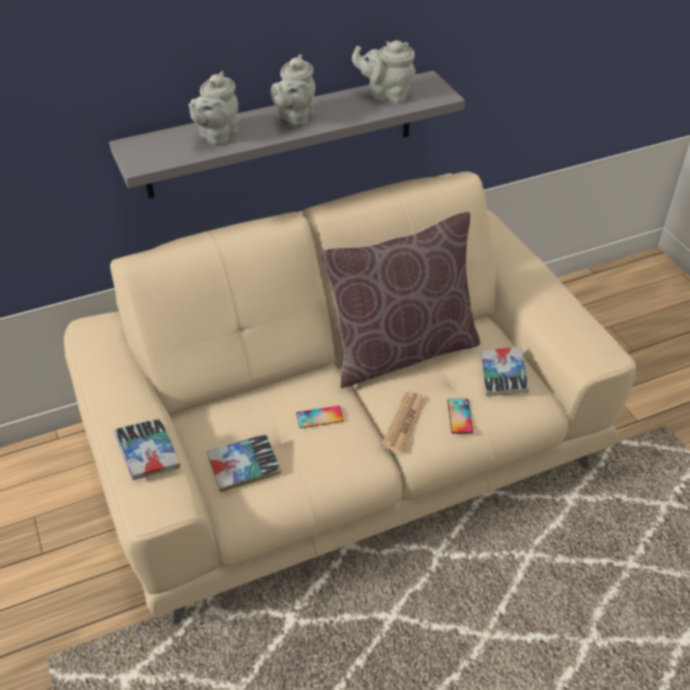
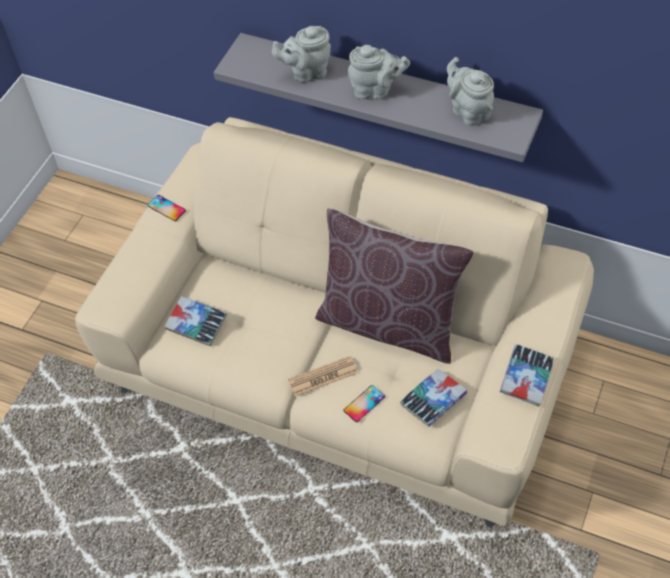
camera: 50 degrees right, 10 degrees up
book [114,419,180,480] -> book moved to [500,344,554,407]
grey teapot [271,54,315,128] -> grey teapot turned 150 degrees counterclockwise [348,45,410,100]
phone [296,406,344,428] -> phone moved to [147,195,186,221]

